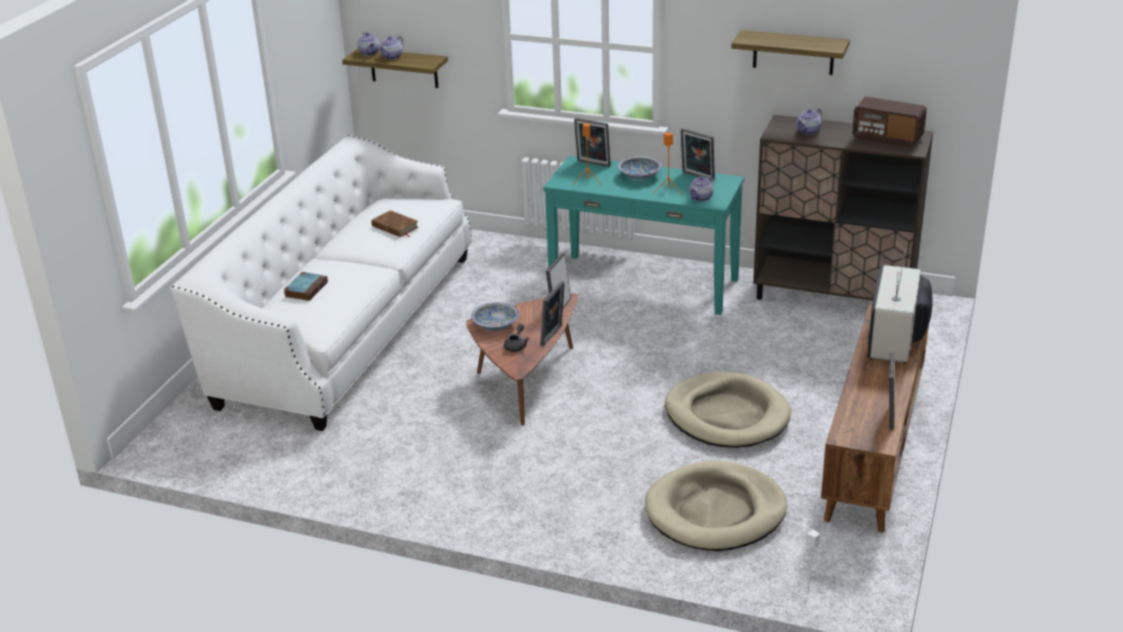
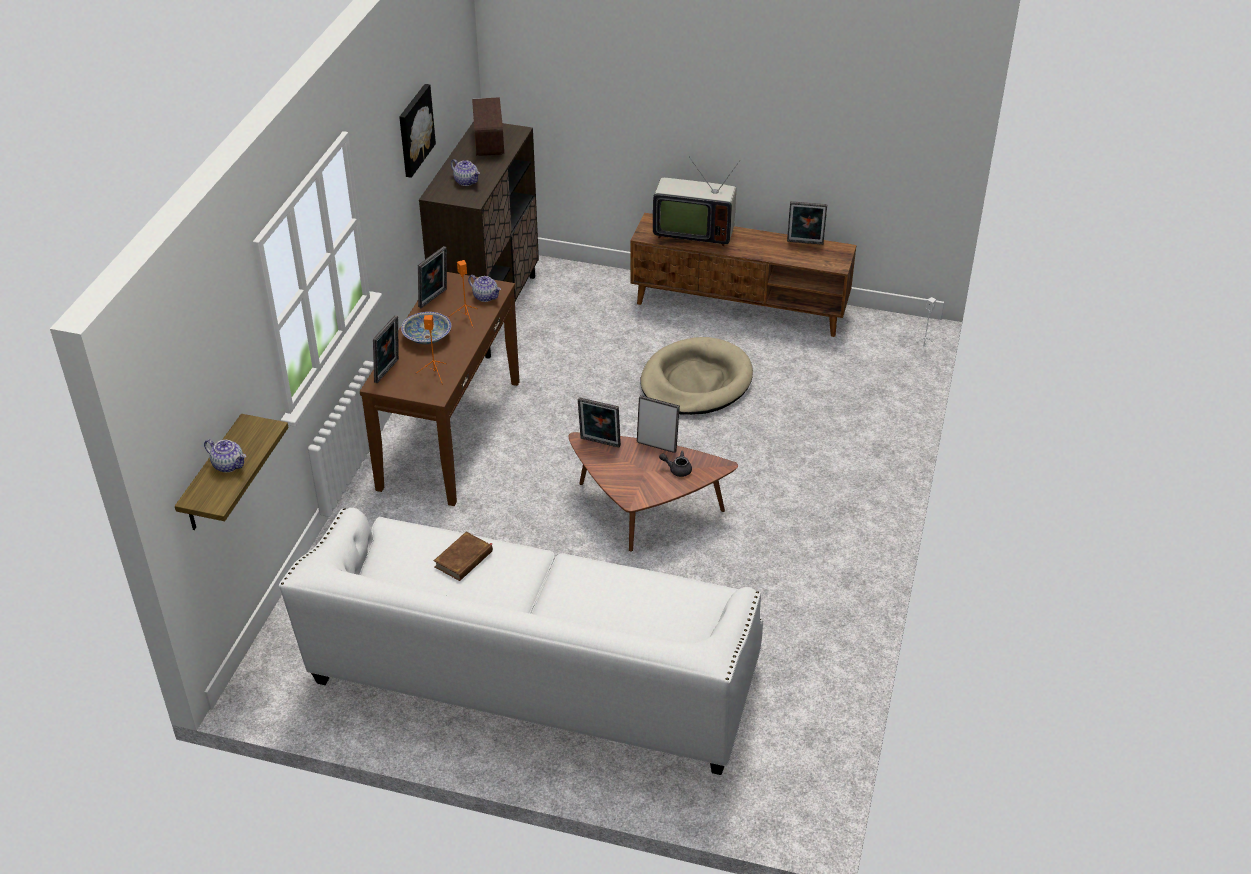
camera: 95 degrees left, 10 degrees up
book [284,272,328,301] -> none
teapot [358,32,380,56] -> none
bowl [471,302,519,331] -> none
turquoise console table [544,156,744,315] -> brown console table [360,272,520,506]
beige dog bed [645,461,787,551] -> none
shelf [731,30,850,75] -> picture [399,84,436,178]
radio [852,97,927,148] -> radio turned 150 degrees clockwise [472,97,504,156]

